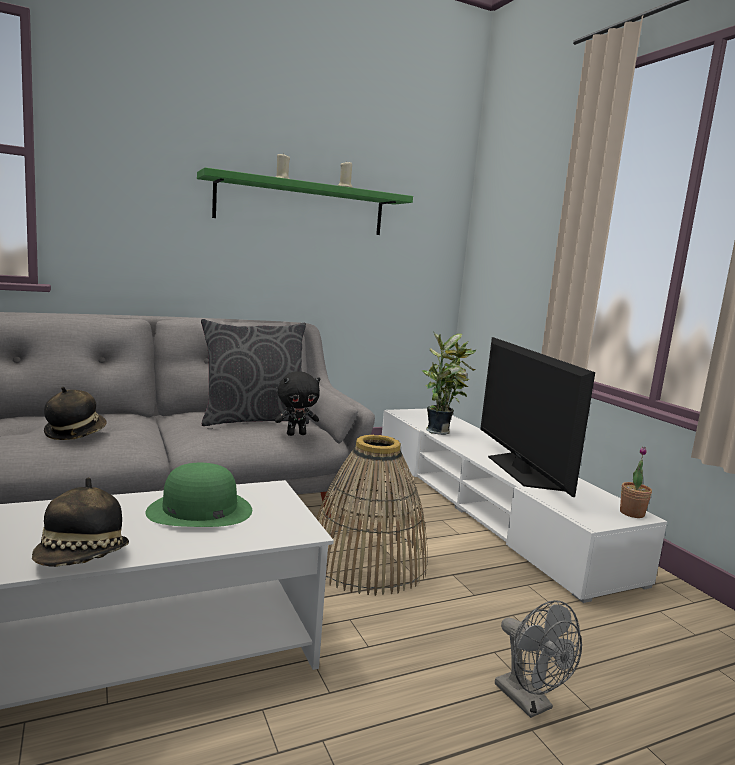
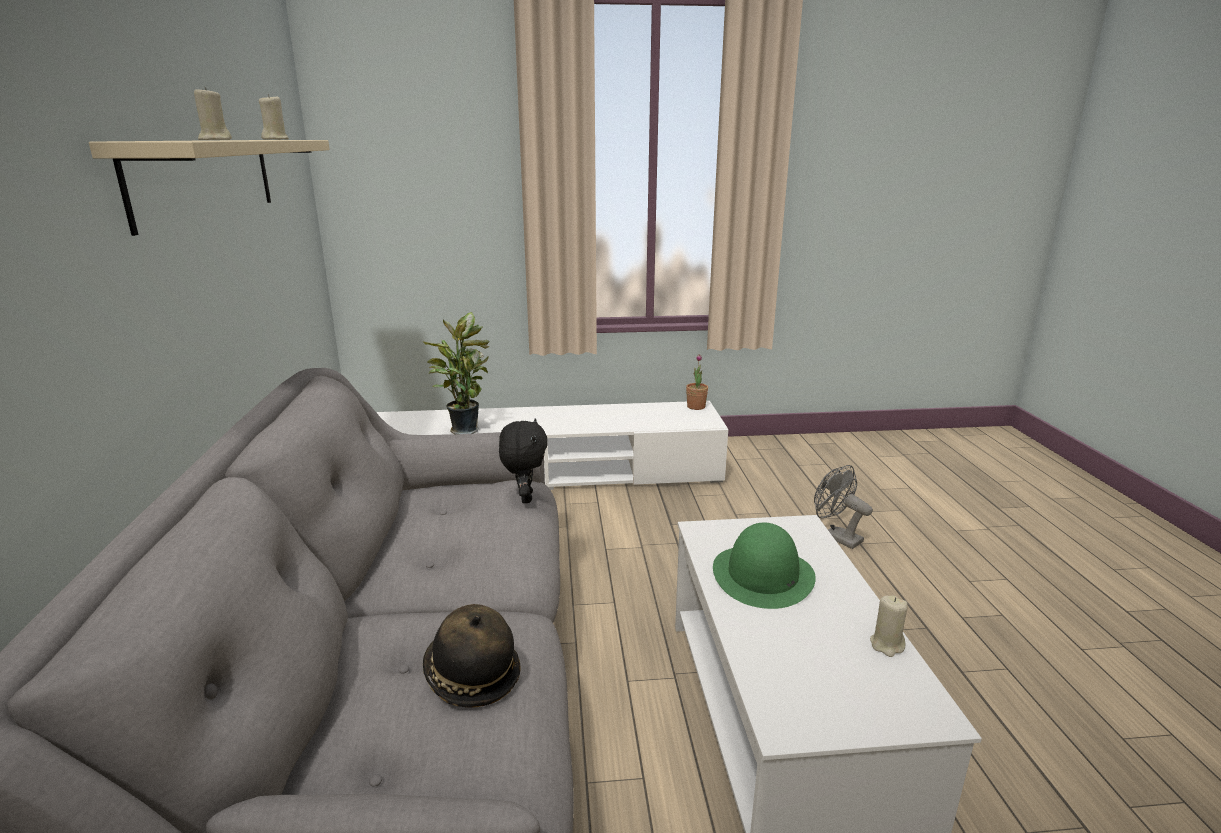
camera: 70 degrees left, 10 degrees up
hat [32,477,129,567] -> beige candle [870,596,908,657]
green shelf [197,167,413,235] -> beige shelf [89,140,330,236]
grey pillow [201,319,309,426] -> none
basket [317,435,428,596] -> none
television [480,337,595,497] -> none
grey fan [495,600,582,718] -> grey fan turned 120 degrees counterclockwise [814,465,873,549]

